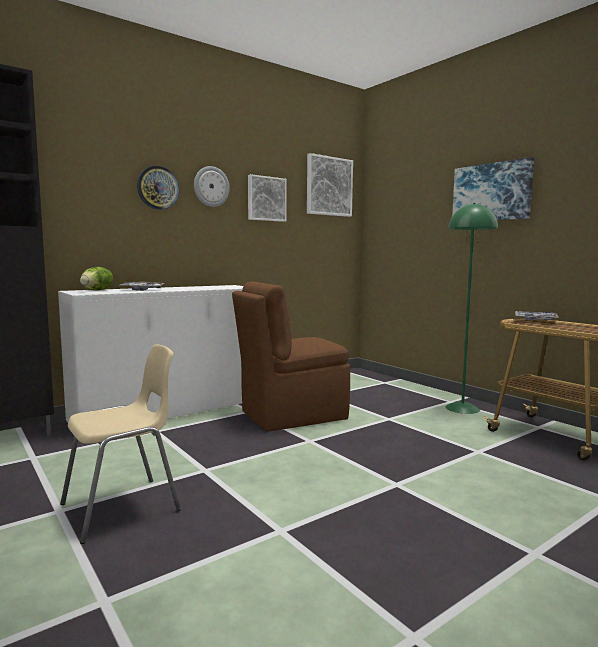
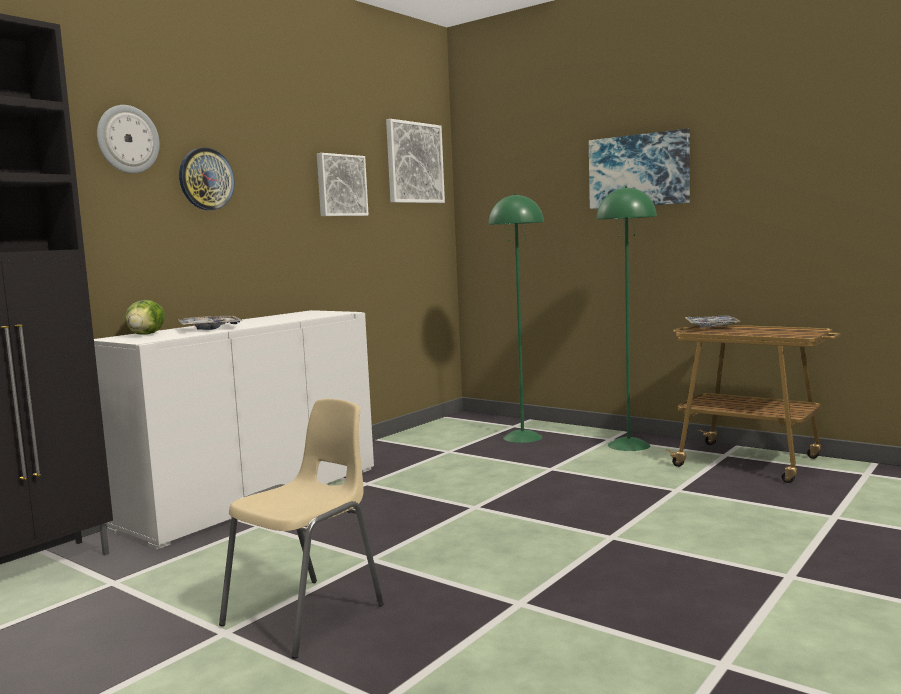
camera: 15 degrees left, 0 degrees up
wall clock [194,166,230,207] -> wall clock moved to [97,105,160,174]
brown chair [232,281,350,432] -> none
none -> green floor lamp [489,193,544,443]

